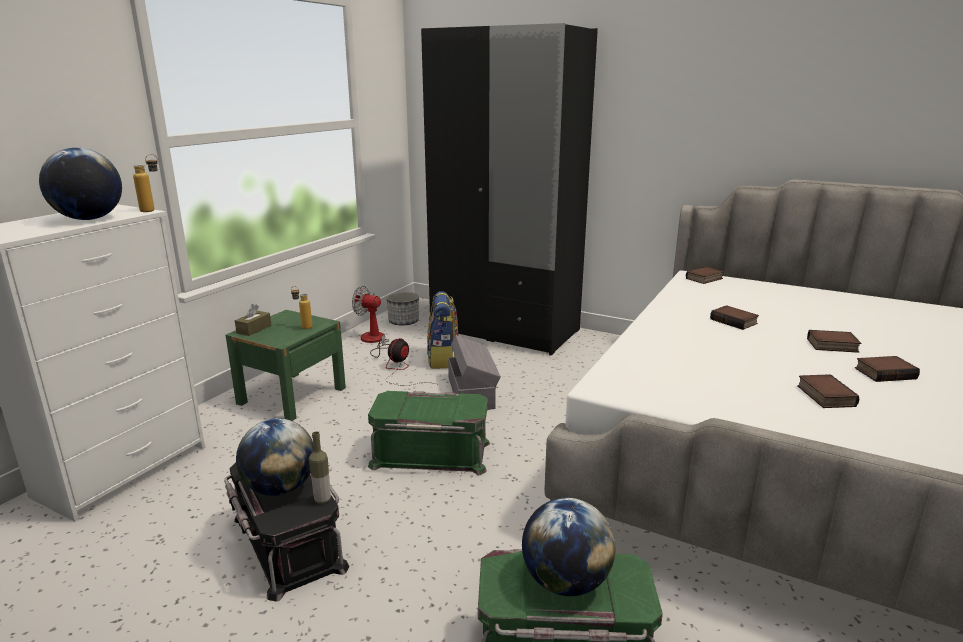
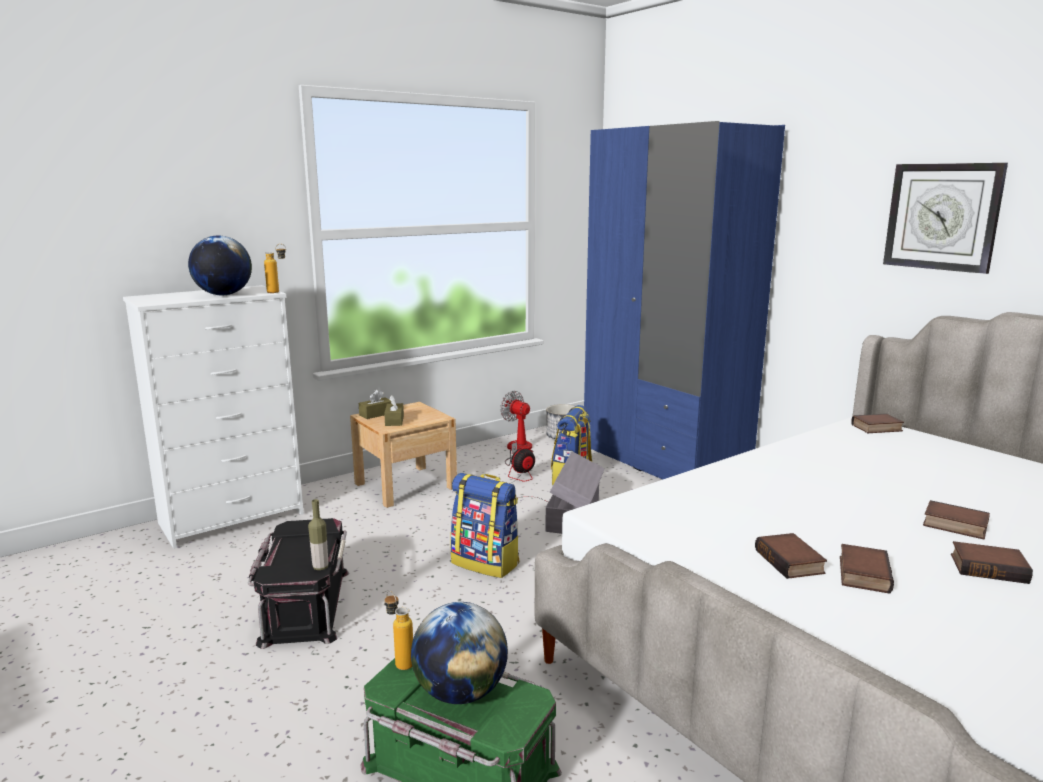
camera: 25 degrees right, 5 degrees down
green nightstand [226,310,346,421] -> beige nightstand [350,402,457,508]
globe [236,418,314,496] -> none
bottle [291,286,312,329] -> bottle moved to [384,591,413,670]
green storage box [368,391,490,475] -> backpack [450,473,519,578]
black wardrobe [421,23,598,356] -> blue wardrobe [584,121,785,479]
book [710,305,759,330] -> book moved to [755,533,827,579]
none -> brown tissue box [384,396,404,426]
none -> wall clock [883,163,1008,274]

